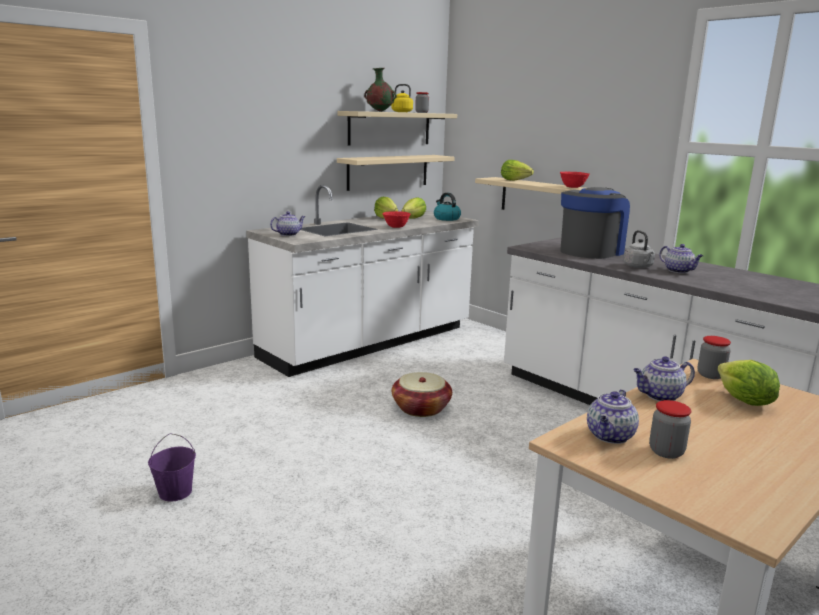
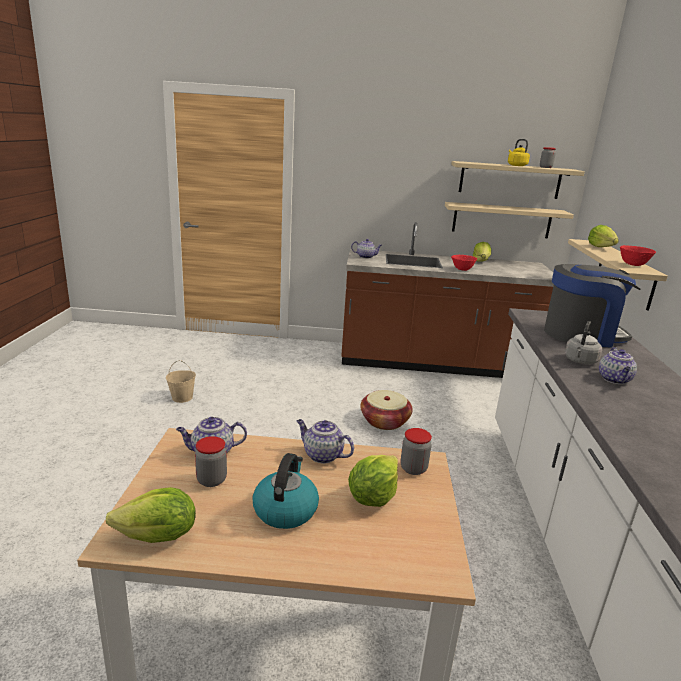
camera: 45 degrees right, 5 degrees up
purple bucket [148,433,196,502] -> beige bucket [166,360,196,403]
white counter [246,185,479,377] -> brown counter [341,222,554,378]
green vase [364,68,397,112] -> none
lettuce [402,197,426,219] -> lettuce moved to [106,487,196,543]
kettle [434,193,461,221] -> kettle moved to [253,453,319,529]

